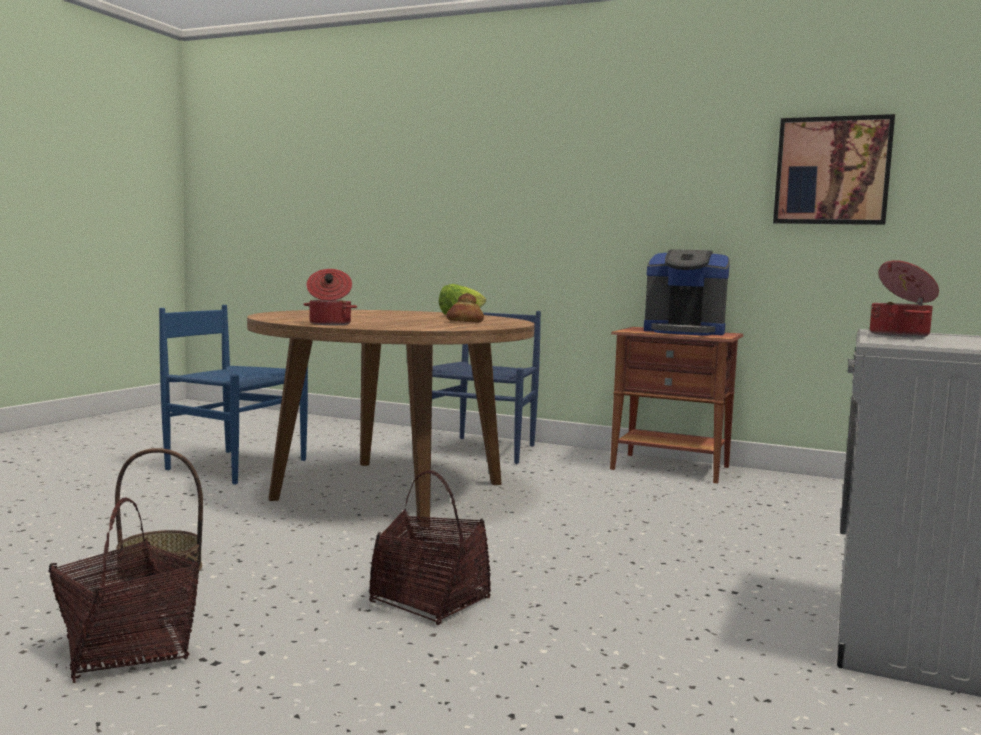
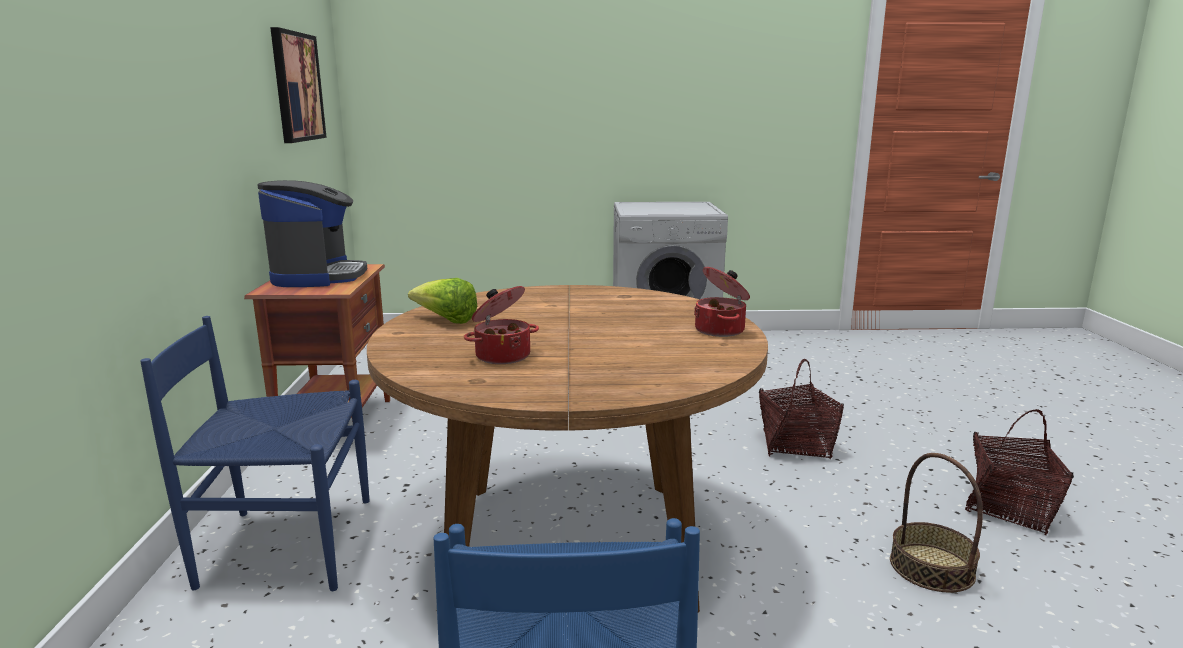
camera: 115 degrees left, 10 degrees up
bread [446,293,484,323] -> none
cooking pot [870,260,939,337] -> cooking pot moved to [464,286,539,364]

